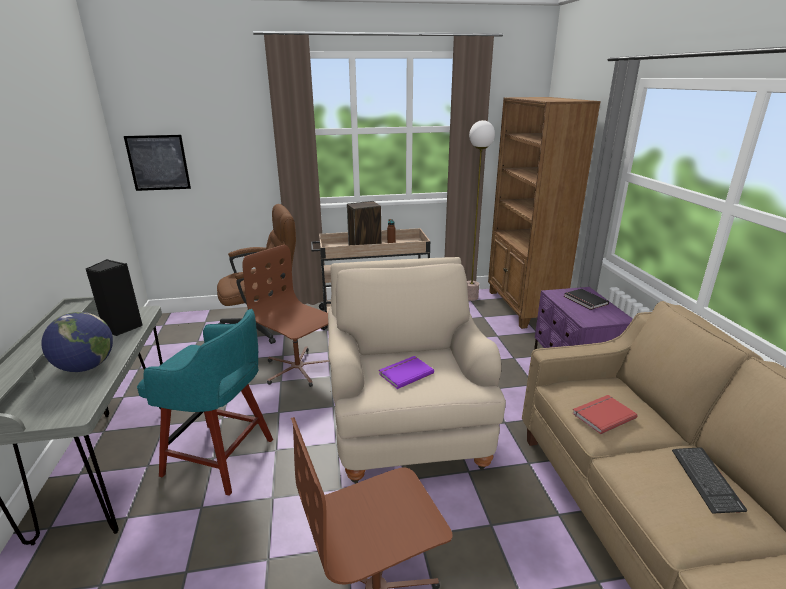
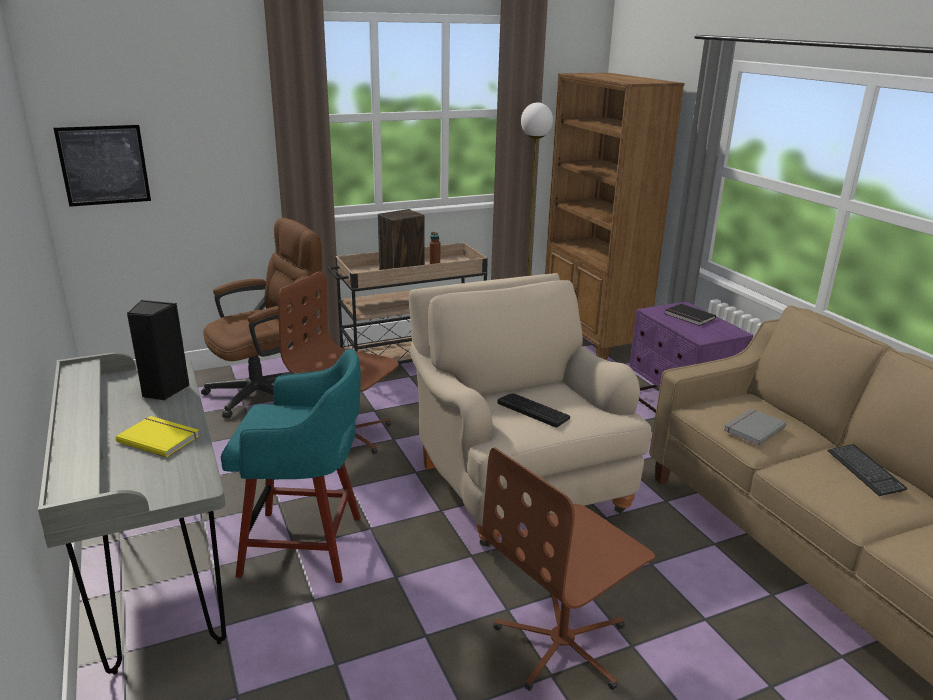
camera: 15 degrees left, 0 degrees up
globe [41,312,113,372] -> yellow book [116,416,200,457]
purple book [379,356,434,389] -> keyboard [497,393,570,427]
red book [572,395,638,434] -> grey book [724,409,786,446]

